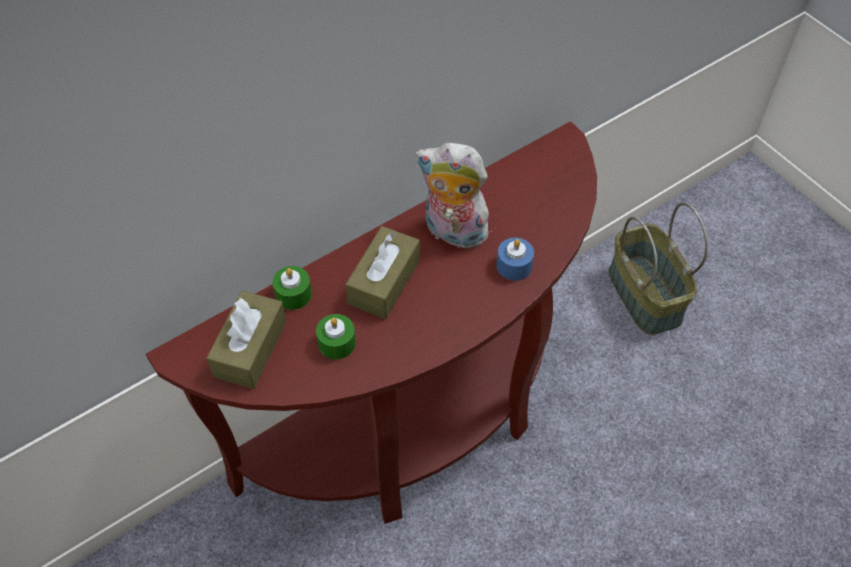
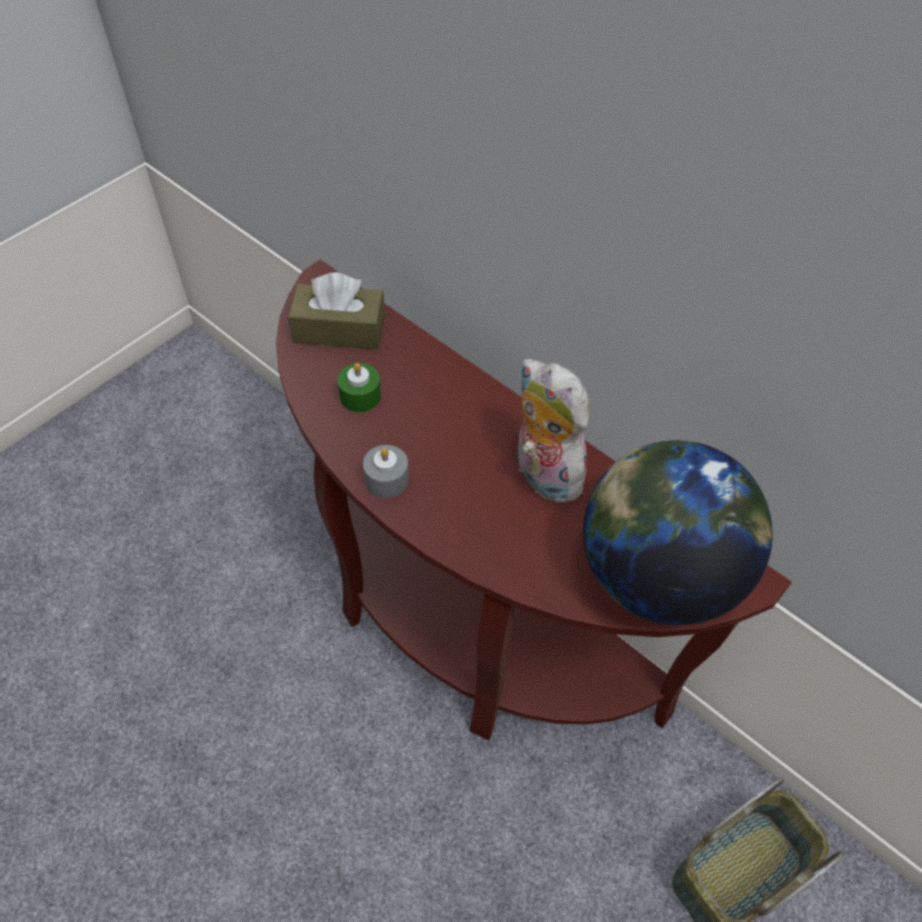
camera: 75 degrees right, 0 degrees up
green candle [272,266,312,310] -> none
brown tissue box [345,226,420,319] -> none
plush toy [415,143,489,248] -> plush toy turned 45 degrees counterclockwise [516,359,591,504]
blue candle [496,238,534,281] -> none
none -> grey candle [363,445,409,498]
none -> globe [583,440,773,625]

